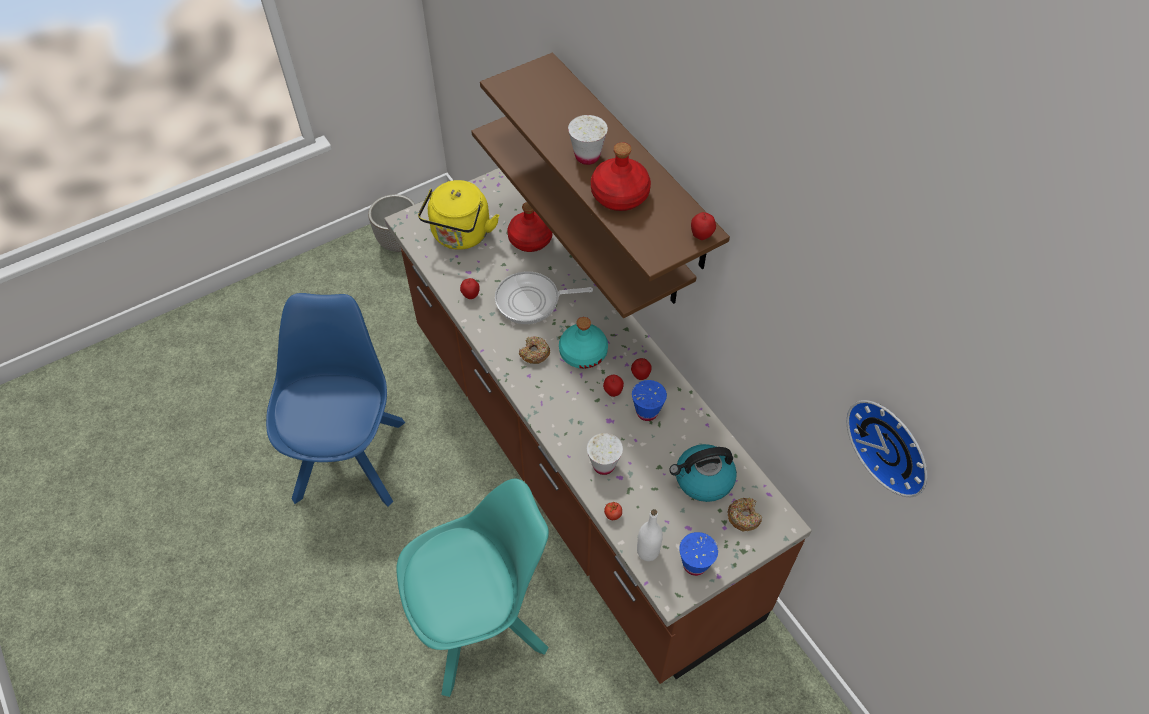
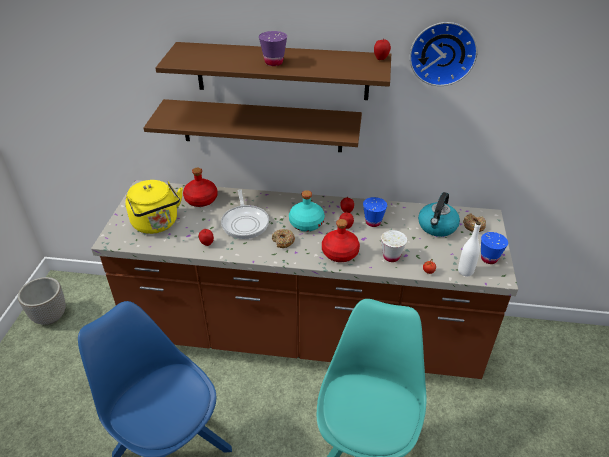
camera: 50 degrees left, 15 degrees down
frying pan [495,272,593,324] -> frying pan turned 45 degrees counterclockwise [221,189,269,239]
white cup [568,115,608,165] -> purple cup [259,31,287,66]
red bottle [591,142,651,211] -> red bottle moved to [322,219,360,262]
wall clock [847,400,928,497] -> wall clock moved to [409,22,478,86]

